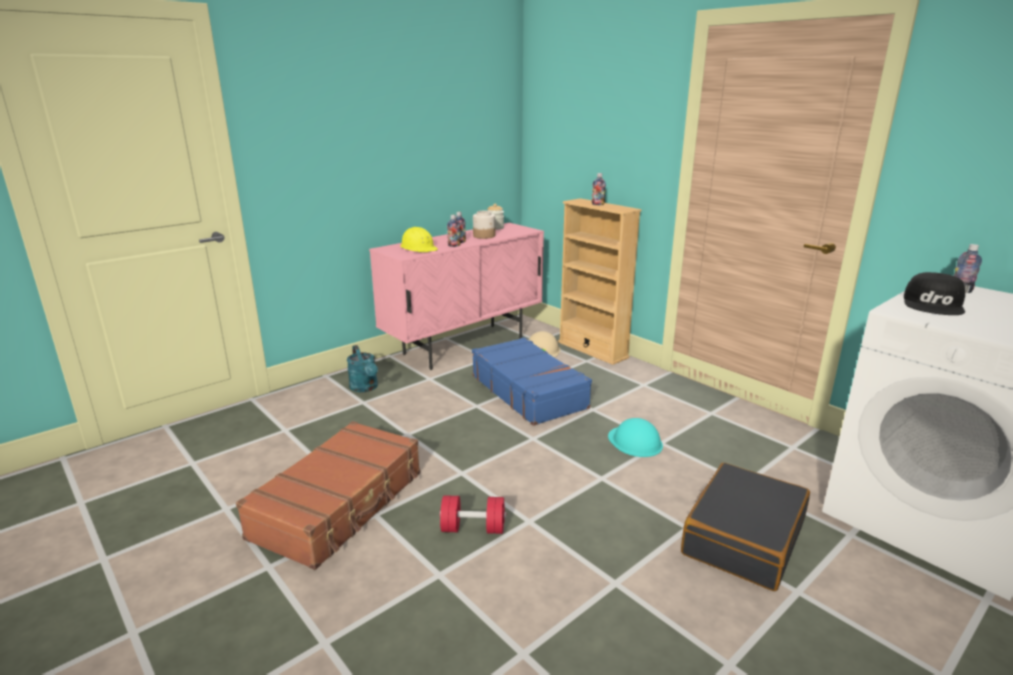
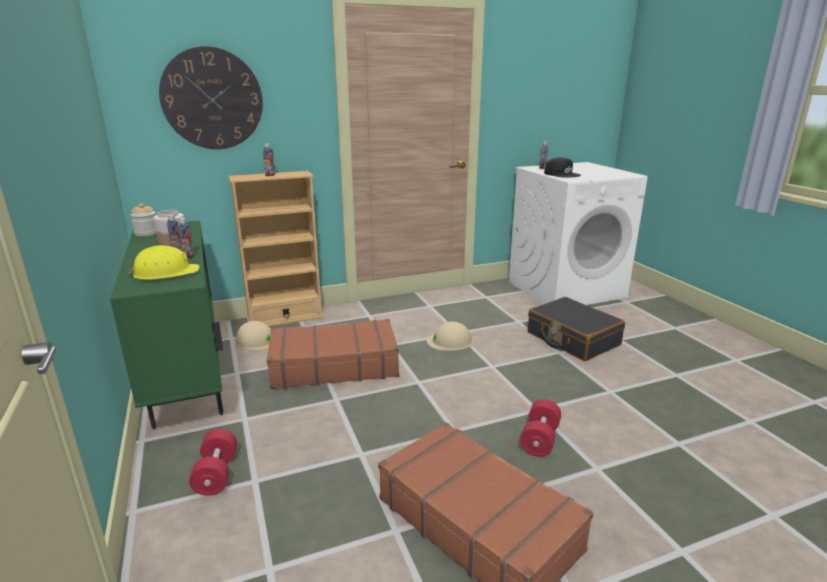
camera: 70 degrees left, 0 degrees up
turquoise watering can [347,345,378,392] -> red dumbbell [189,429,237,496]
pink cabinet [369,223,544,370] -> green cabinet [110,221,224,429]
blue suitcase [472,337,592,426] -> brown suitcase [267,319,399,389]
turquoise hard hat [608,418,663,457] -> beige hard hat [427,321,473,351]
none -> wall clock [159,46,263,149]

